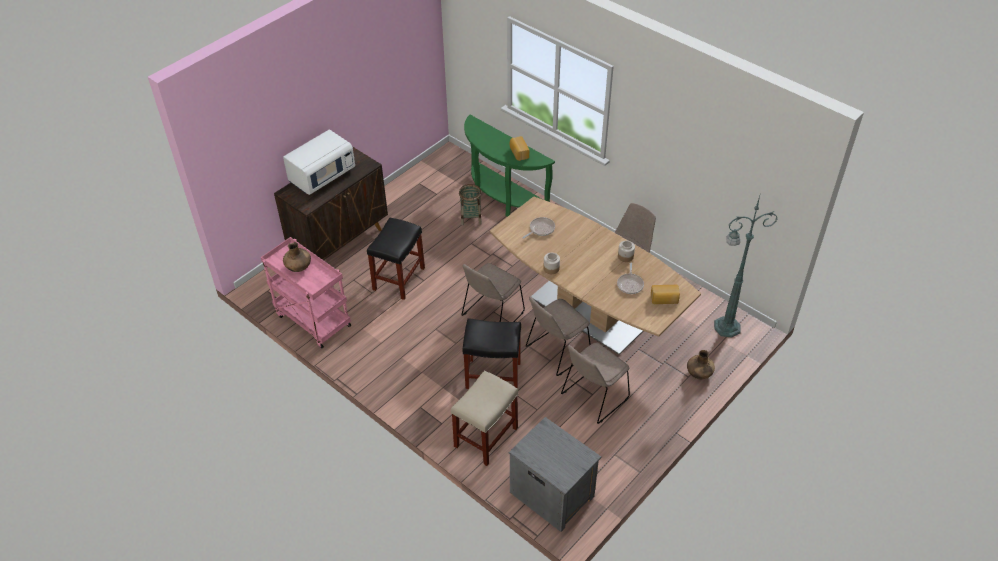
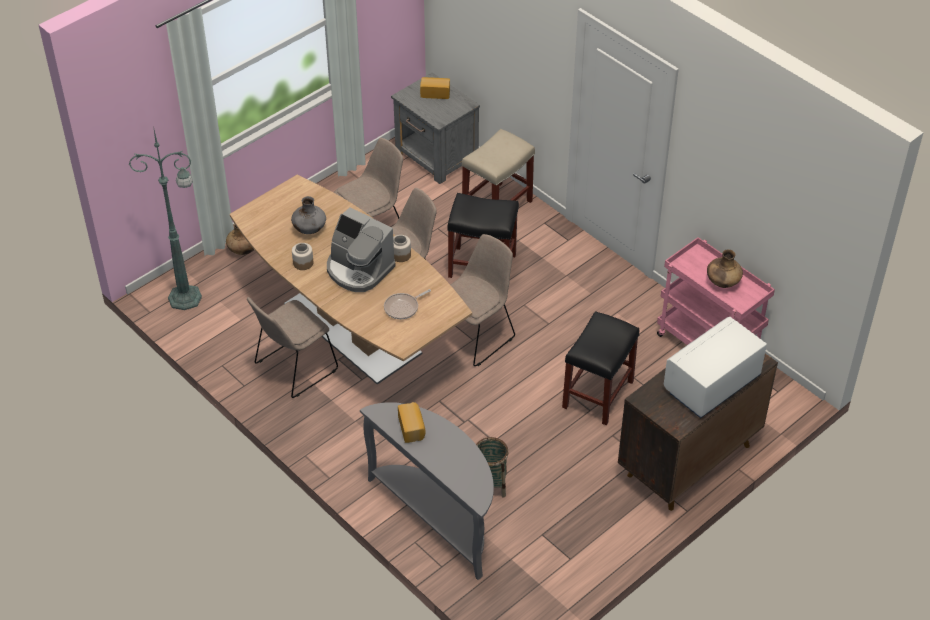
camera: 175 degrees left, 0 degrees up
green console table [464,115,555,217] -> grey console table [360,402,494,580]
frying pan [617,263,644,294] -> grey vase [291,196,326,234]
bread [651,285,680,304] -> bread moved to [420,77,450,99]
none -> coffee machine [327,207,395,292]

